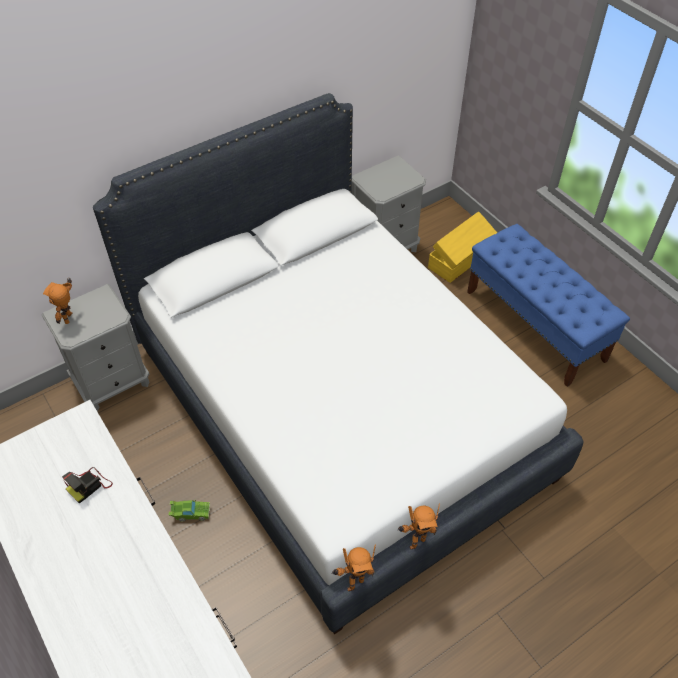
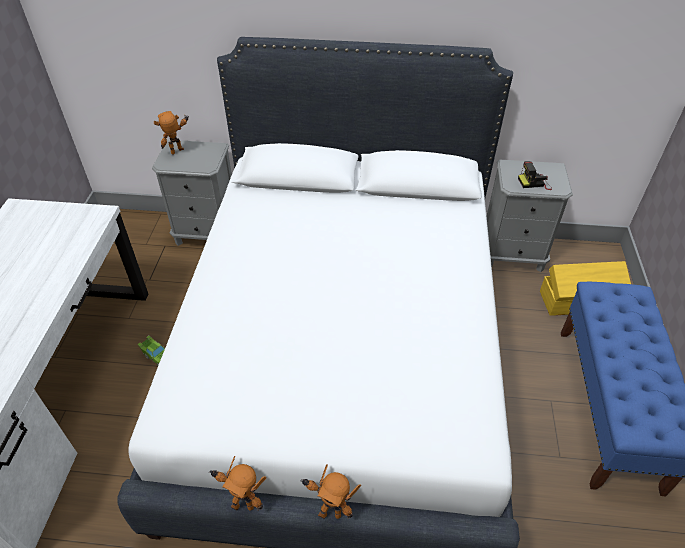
camera: 40 degrees right, 5 degrees down
camera [62,467,113,503] -> camera moved to [518,161,552,190]
toy robot [331,545,376,591] -> toy robot moved to [300,464,361,519]

